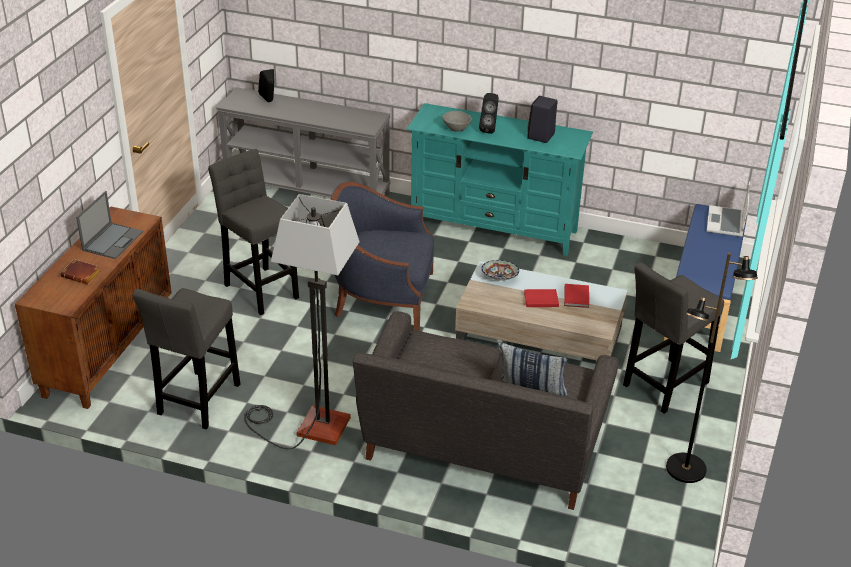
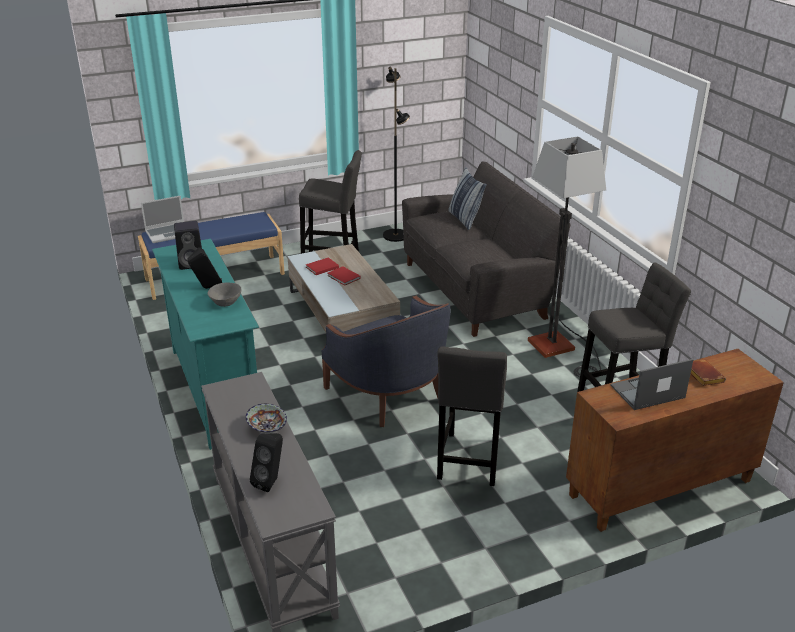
camera: 130 degrees left, 5 degrees down
bowl [481,260,519,281] -> bowl moved to [246,404,287,433]

